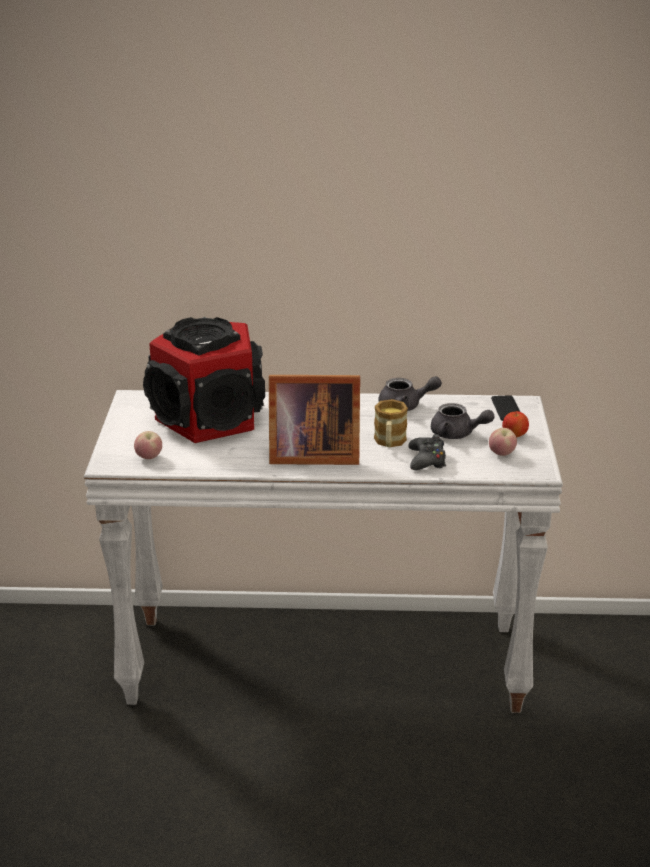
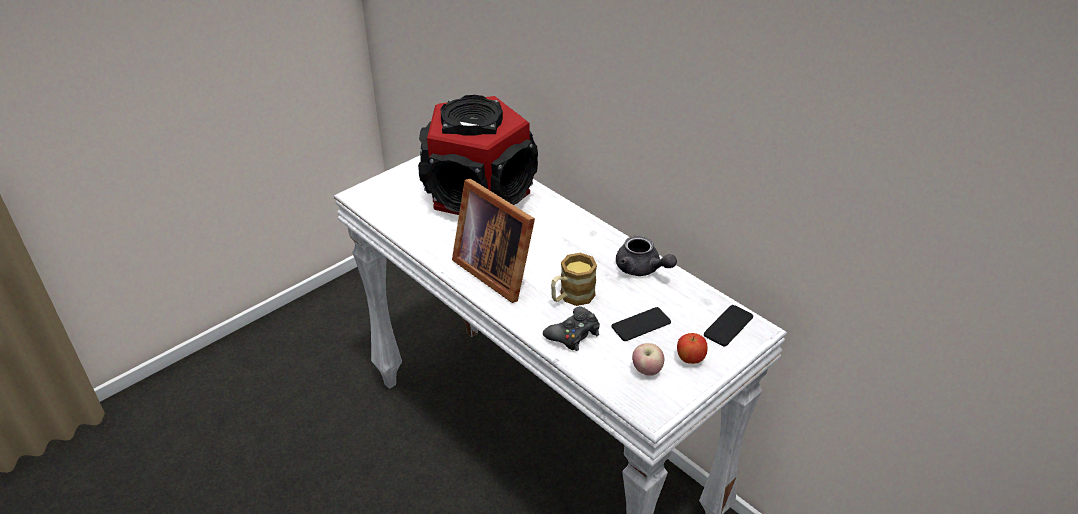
camera: 45 degrees right, 10 degrees up
apple [134,431,162,459] -> none
grey teapot [431,403,494,439] -> phone [611,307,671,341]

